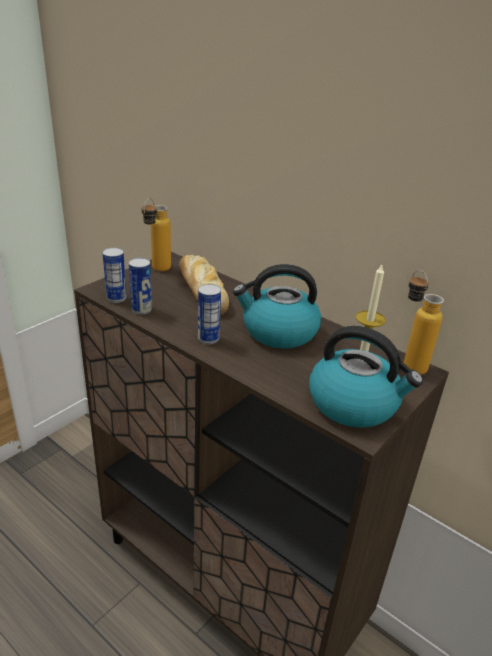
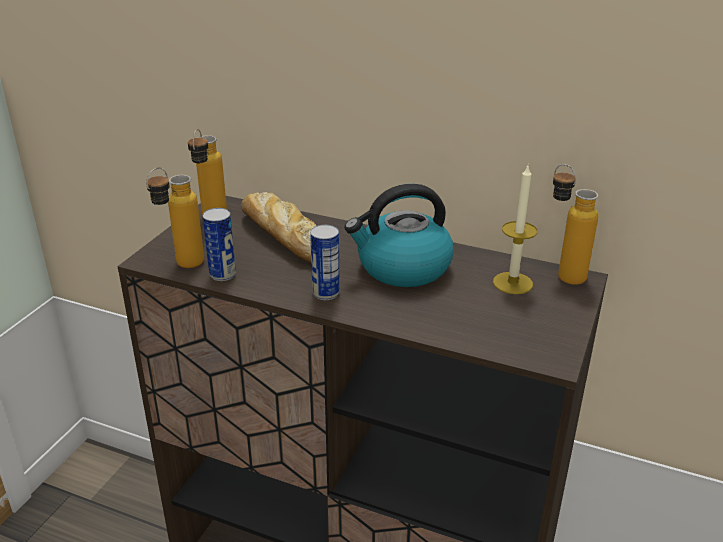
camera: 15 degrees left, 0 degrees up
can [102,248,127,303] -> bottle [146,167,204,268]
kettle [309,326,423,428] -> none

